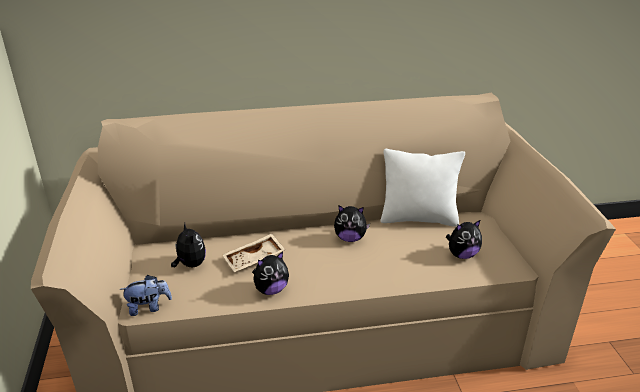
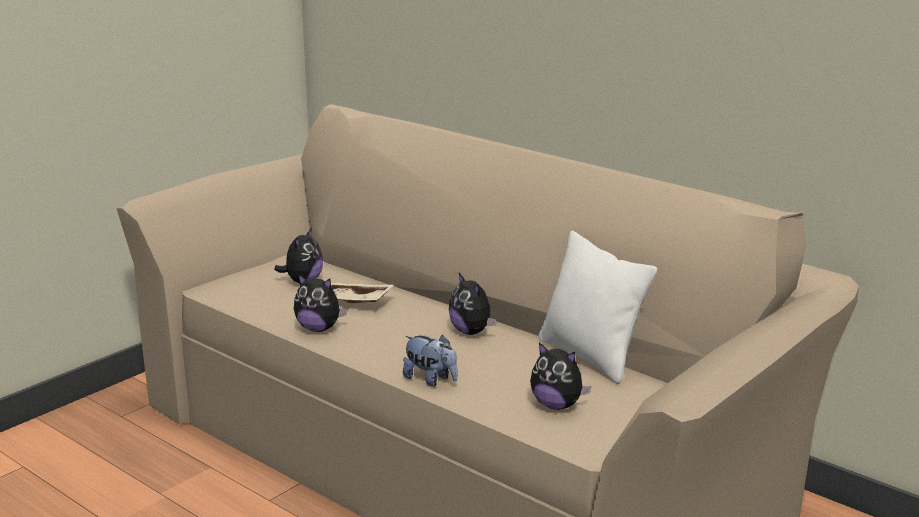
camera: 50 degrees right, 10 degrees down
plush toy [119,275,172,316] -> plush toy moved to [403,335,458,386]

